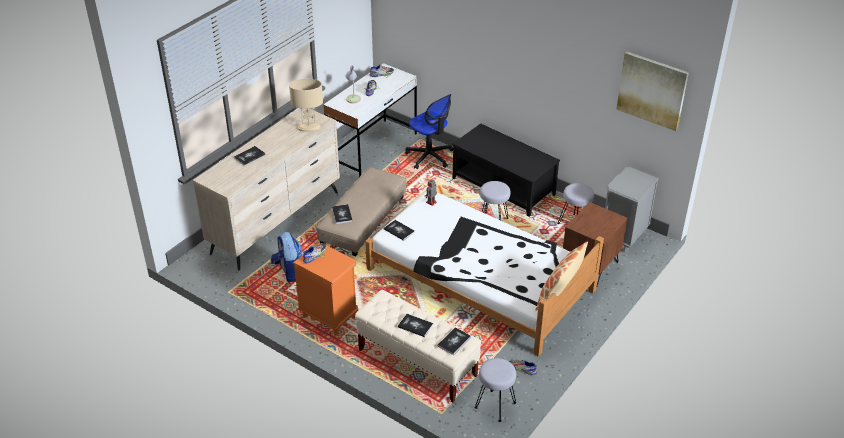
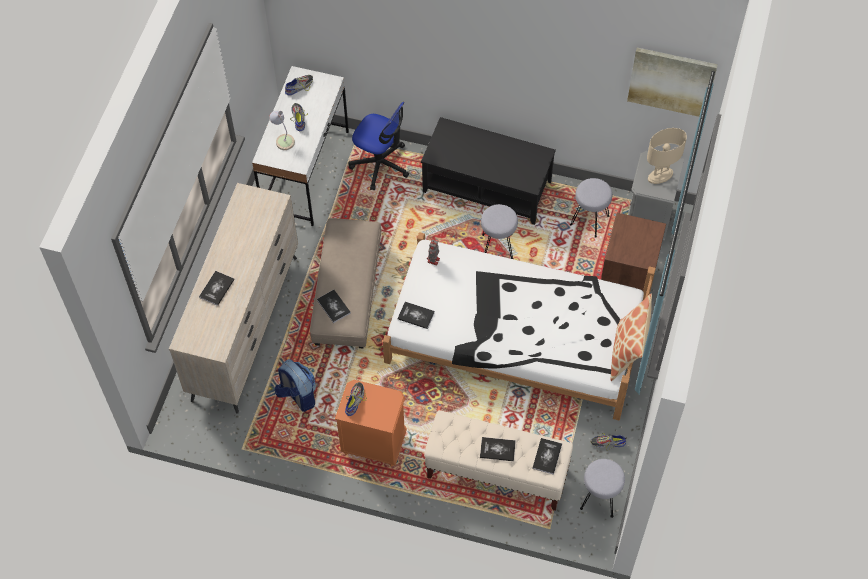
camera: 20 degrees left, 20 degrees up
beige table lamp [289,79,323,132] -> beige table lamp moved to [647,128,687,184]

